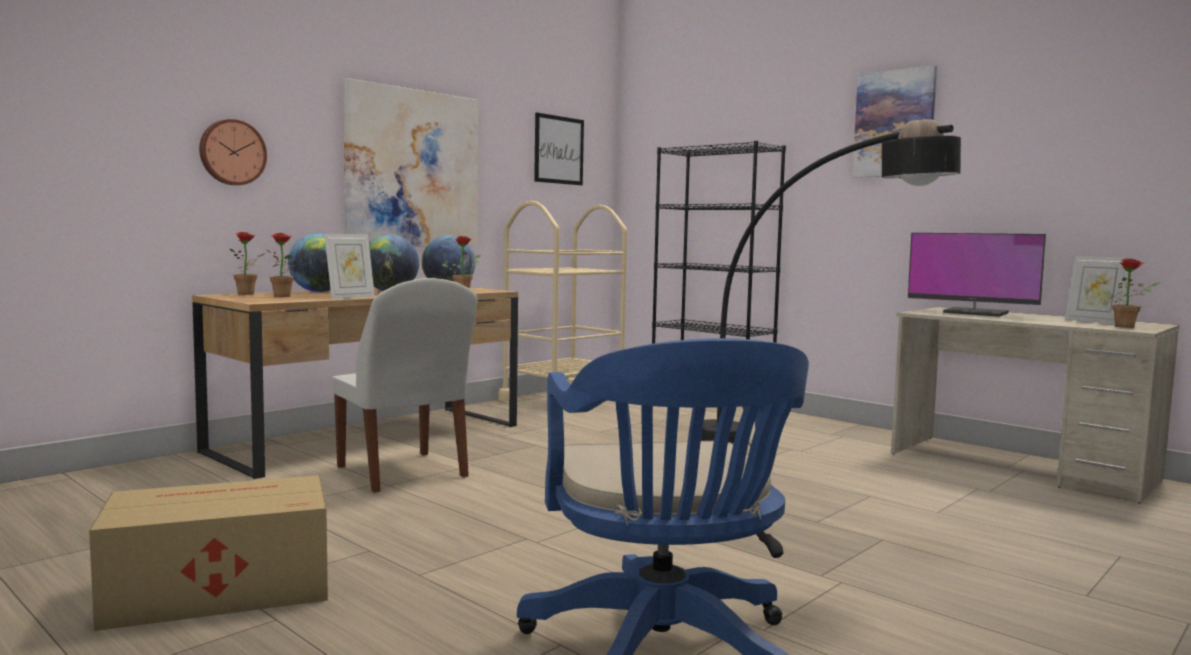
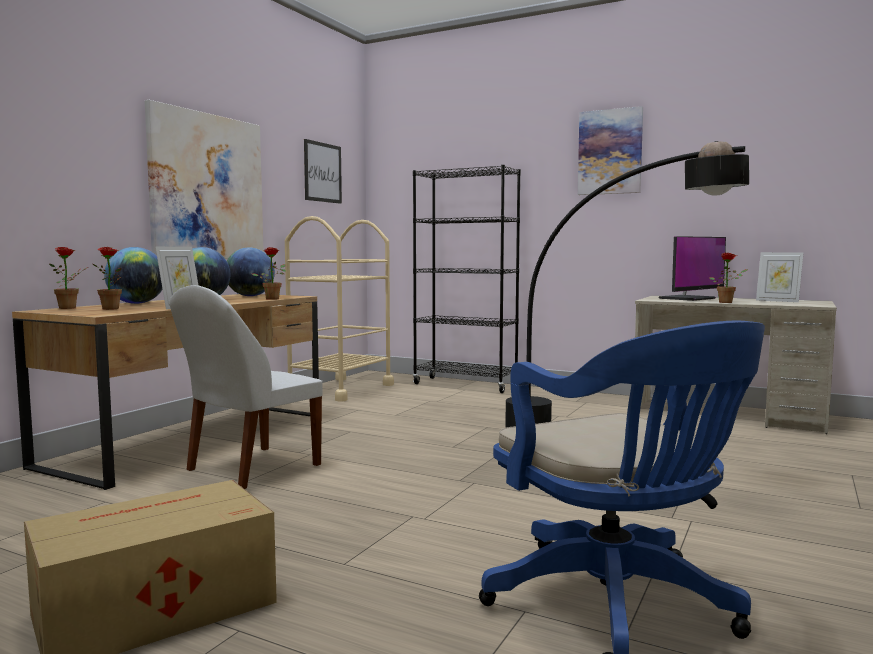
camera: 15 degrees left, 0 degrees up
wall clock [199,119,267,185] -> none
white chair [332,278,477,493] -> white chair turned 90 degrees clockwise [169,285,323,489]
monitor [908,233,1046,316] -> monitor turned 60 degrees counterclockwise [659,236,726,301]
potted plant [1103,258,1161,328] -> potted plant moved to [709,252,748,303]

